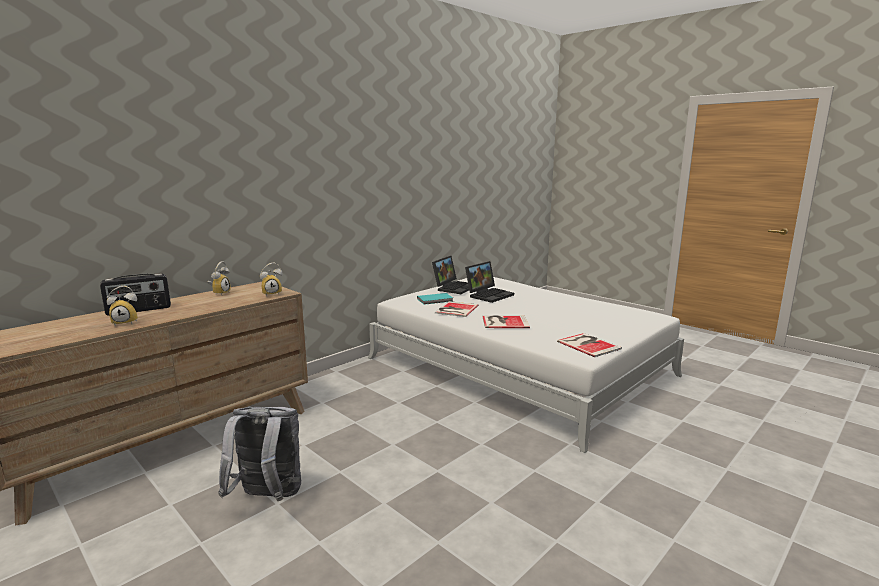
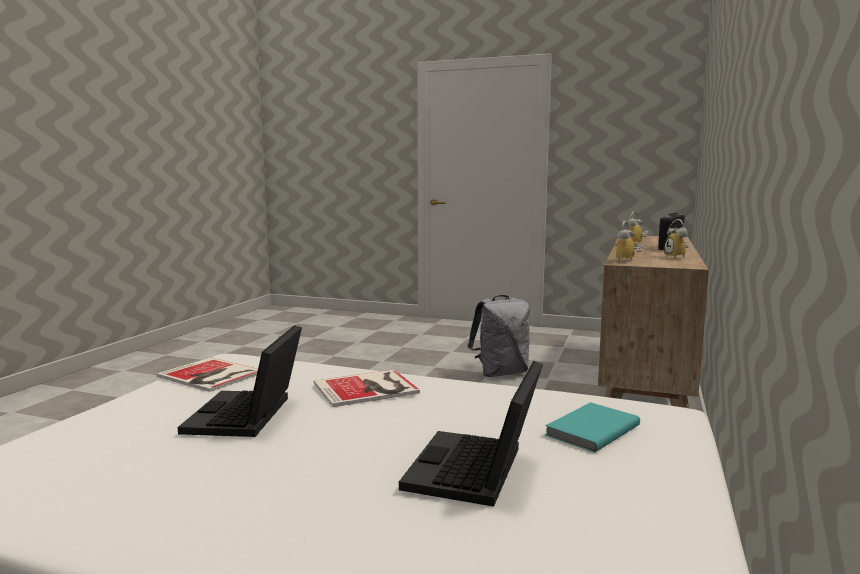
camera: 155 degrees right, 5 degrees down
laptop [432,256,469,294] -> laptop moved to [178,325,302,437]
book [435,301,478,317] -> none

